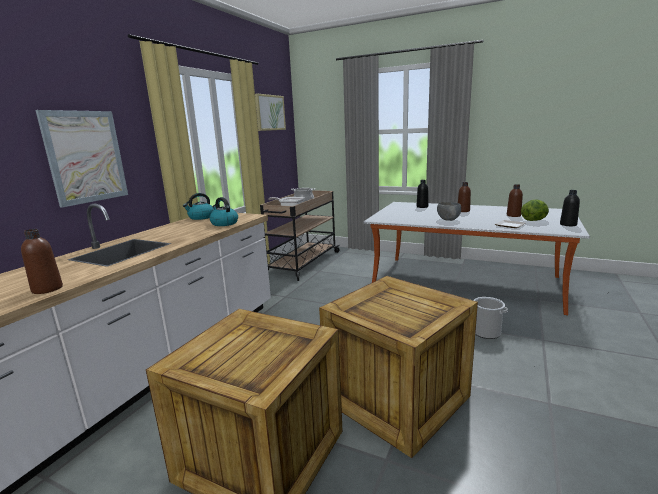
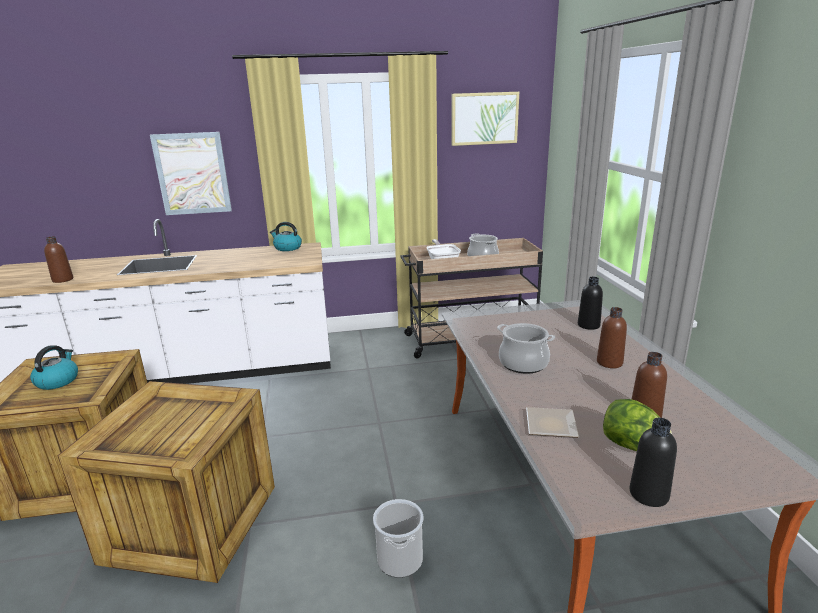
camera: 55 degrees right, 5 degrees up
kettle [209,197,238,226] -> kettle moved to [30,345,78,390]
grey bowl [437,202,461,221] -> cooking pot [497,323,555,374]

